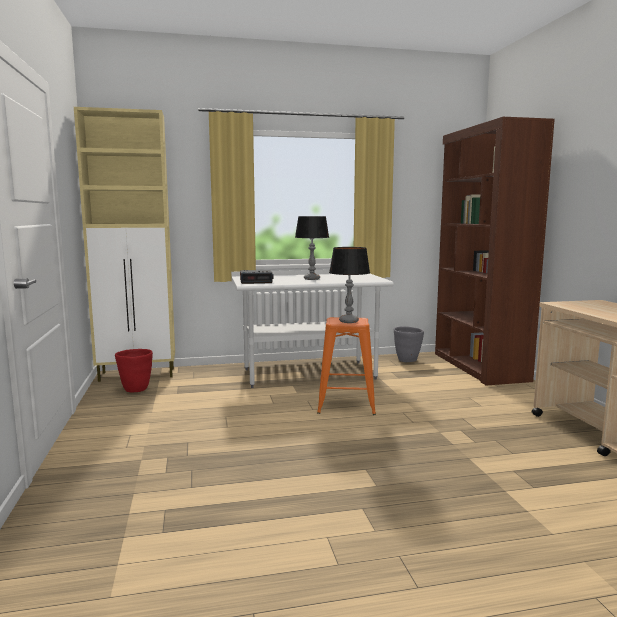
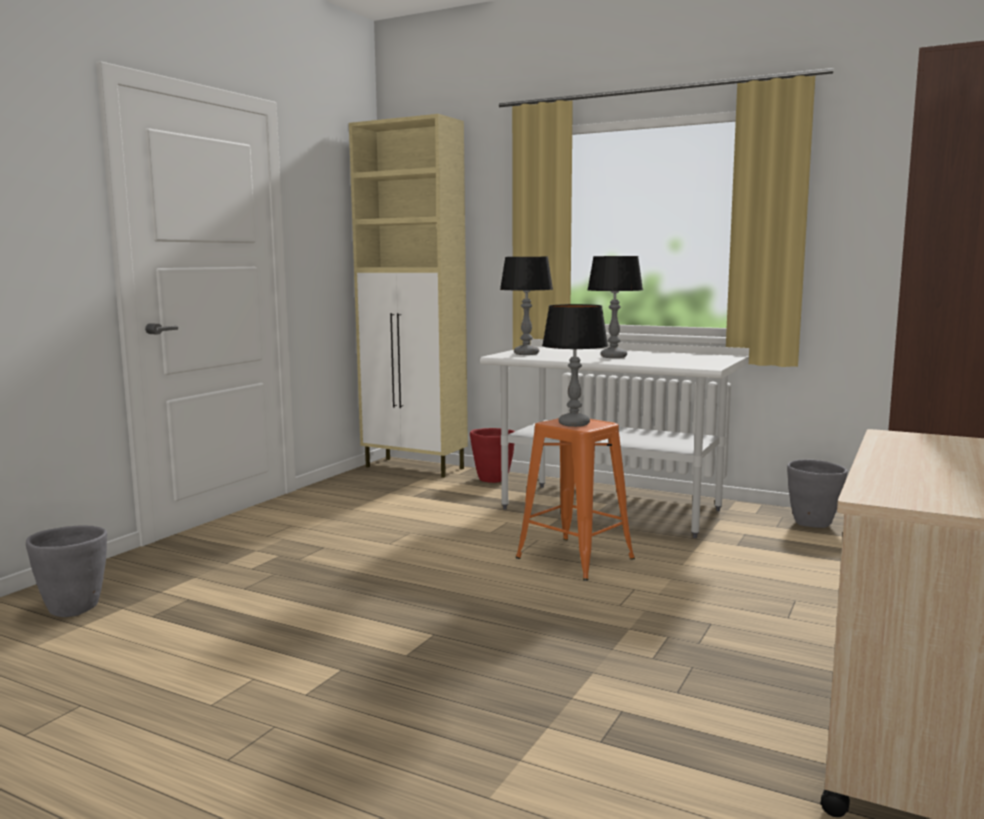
camera: 40 degrees right, 0 degrees up
red planter [115,349,153,393] -> red planter moved to [470,428,515,483]
alarm clock [240,270,274,284] -> table lamp [500,257,553,355]
none -> grey planter [26,525,107,617]

